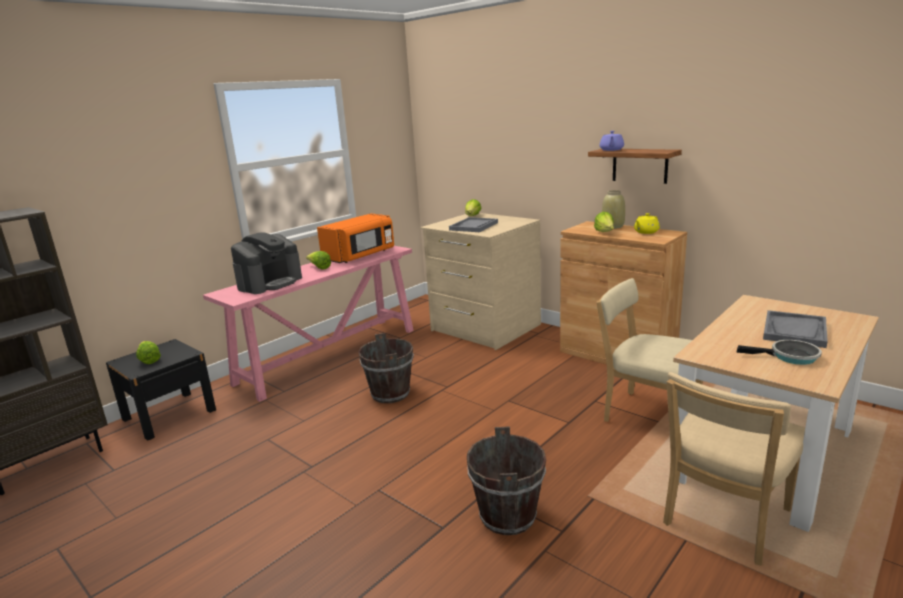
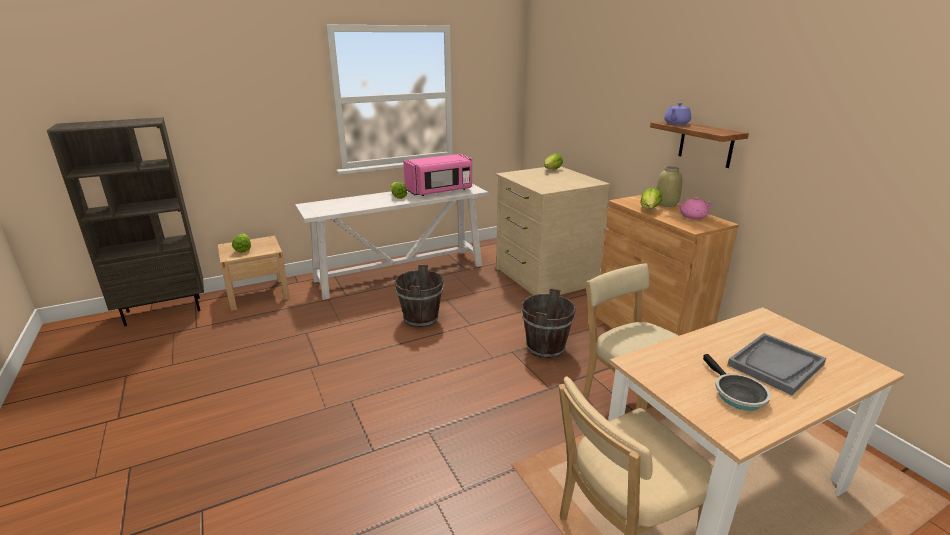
camera: 20 degrees right, 5 degrees up
black nightstand [106,339,216,441] -> beige nightstand [218,236,290,311]
pink console table [203,246,414,402] -> white console table [295,184,488,300]
coffee machine [231,233,302,294] -> none
orange microwave [317,213,394,263] -> pink microwave [403,154,472,196]
grey tray [449,217,498,232] -> none
brown bucket [467,426,546,535] -> brown bucket moved to [521,288,576,358]
yellow teapot [634,213,660,234] -> pink teapot [679,197,711,219]
frying pan [737,340,822,365] -> frying pan turned 45 degrees clockwise [703,354,771,411]

